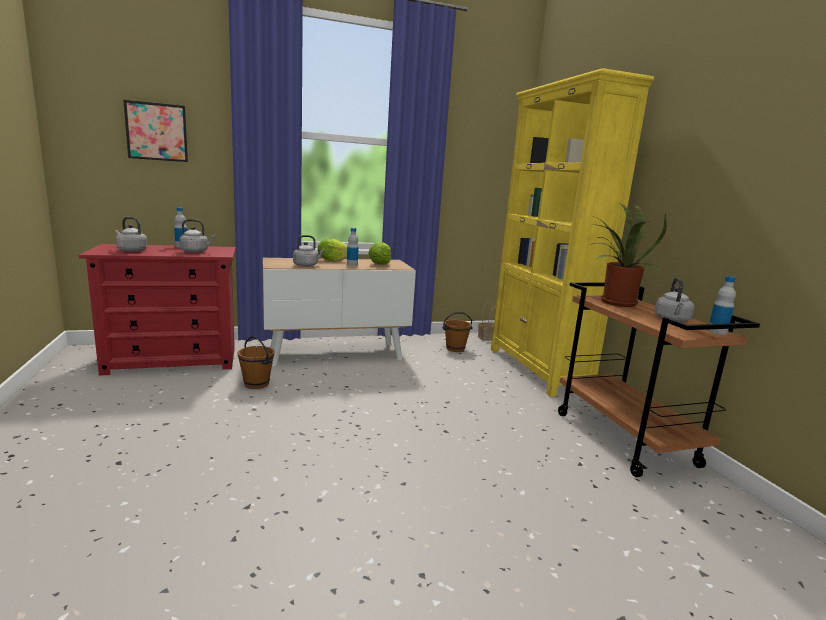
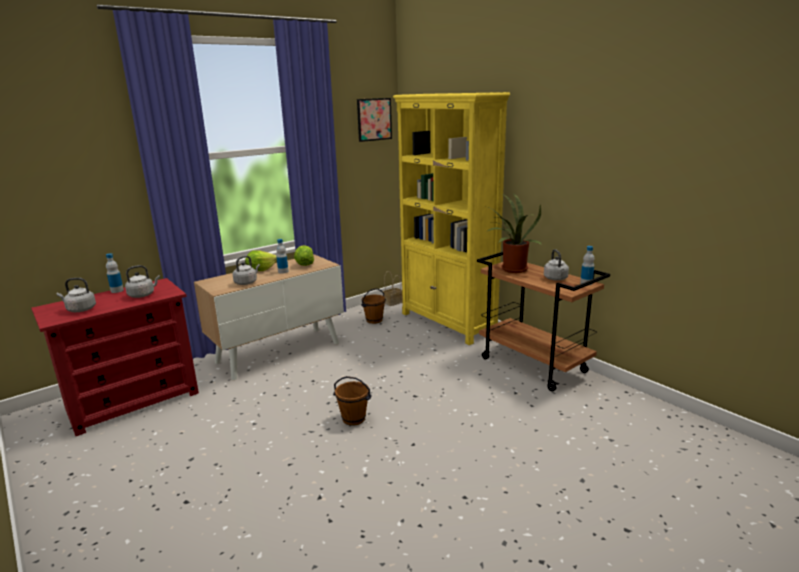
camera: 20 degrees left, 5 degrees up
picture [123,100,188,162] -> picture moved to [357,98,392,142]
brown bucket [238,336,274,389] -> brown bucket moved to [333,376,372,426]

